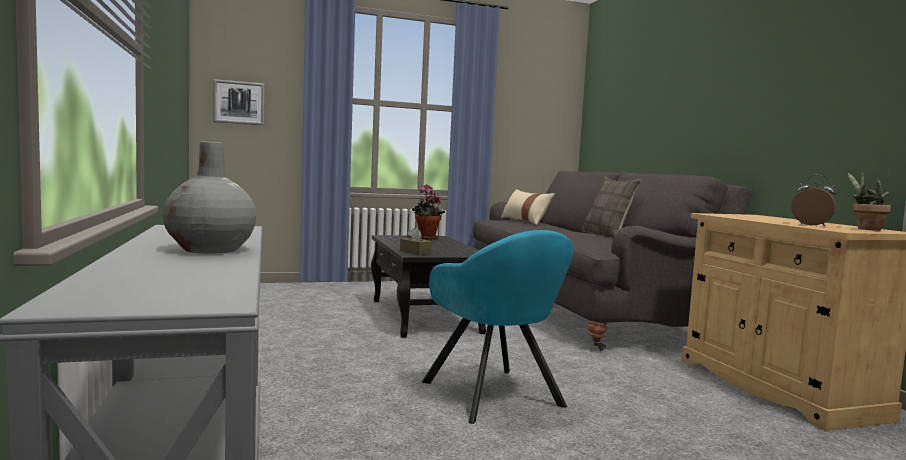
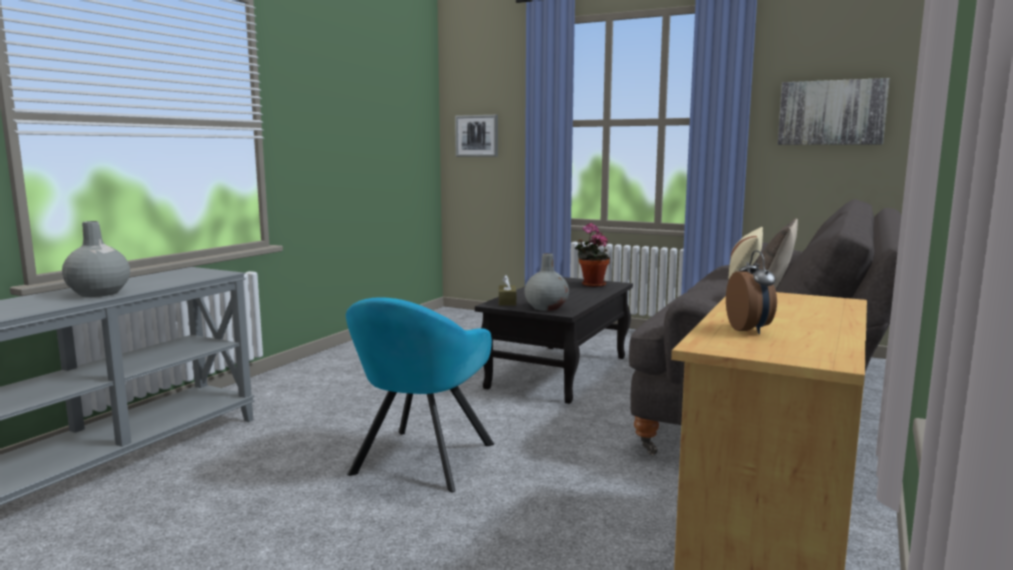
camera: 45 degrees right, 5 degrees up
potted plant [848,172,891,231] -> none
none -> grey vase [525,253,569,311]
none -> picture [778,78,890,145]

